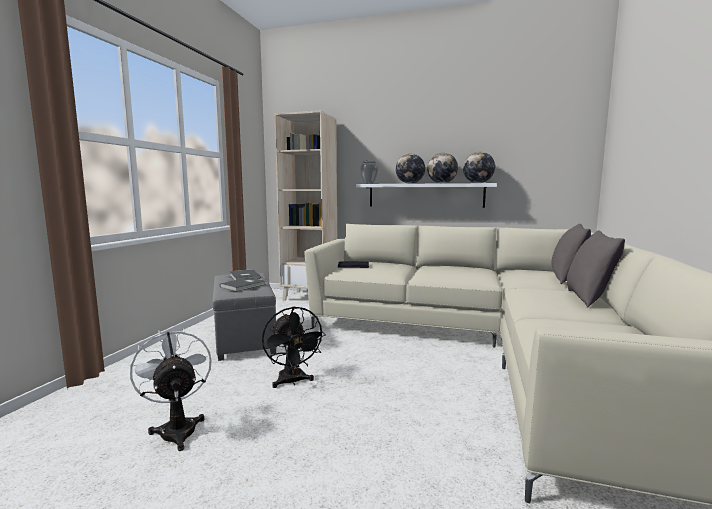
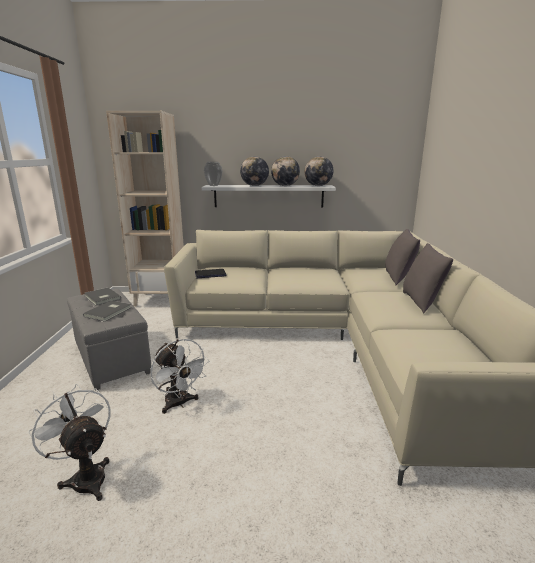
camera: 15 degrees left, 10 degrees up
black fan [262,306,325,388] -> white fan [150,339,210,414]

